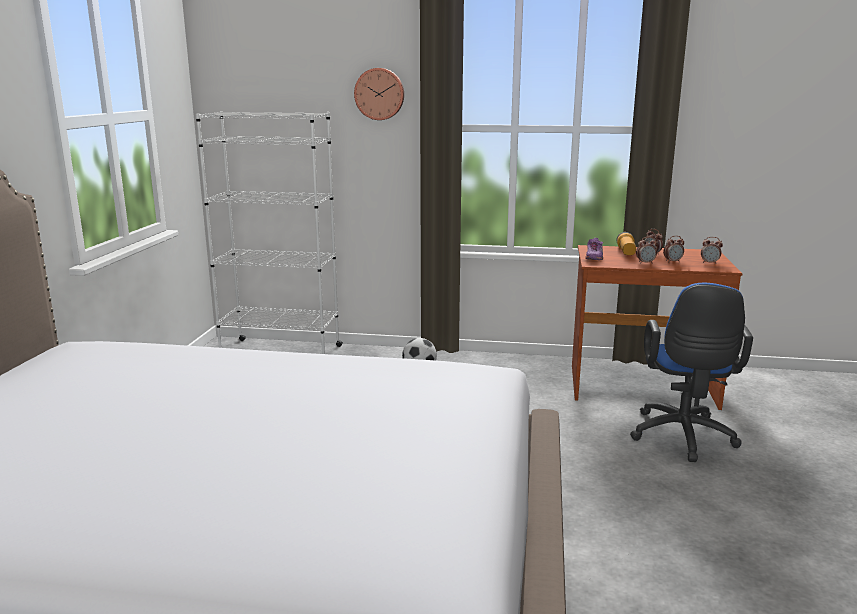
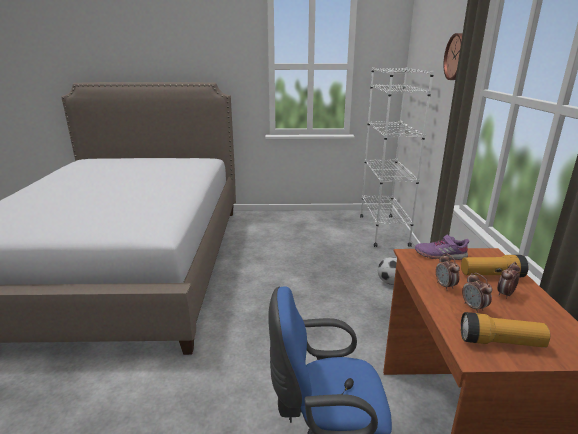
camera: 80 degrees right, 5 degrees up
alarm clock [701,237,723,264] -> flashlight [461,312,550,347]

